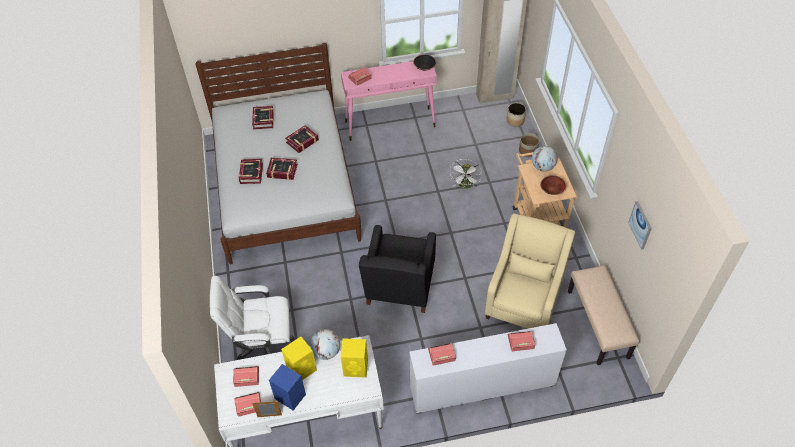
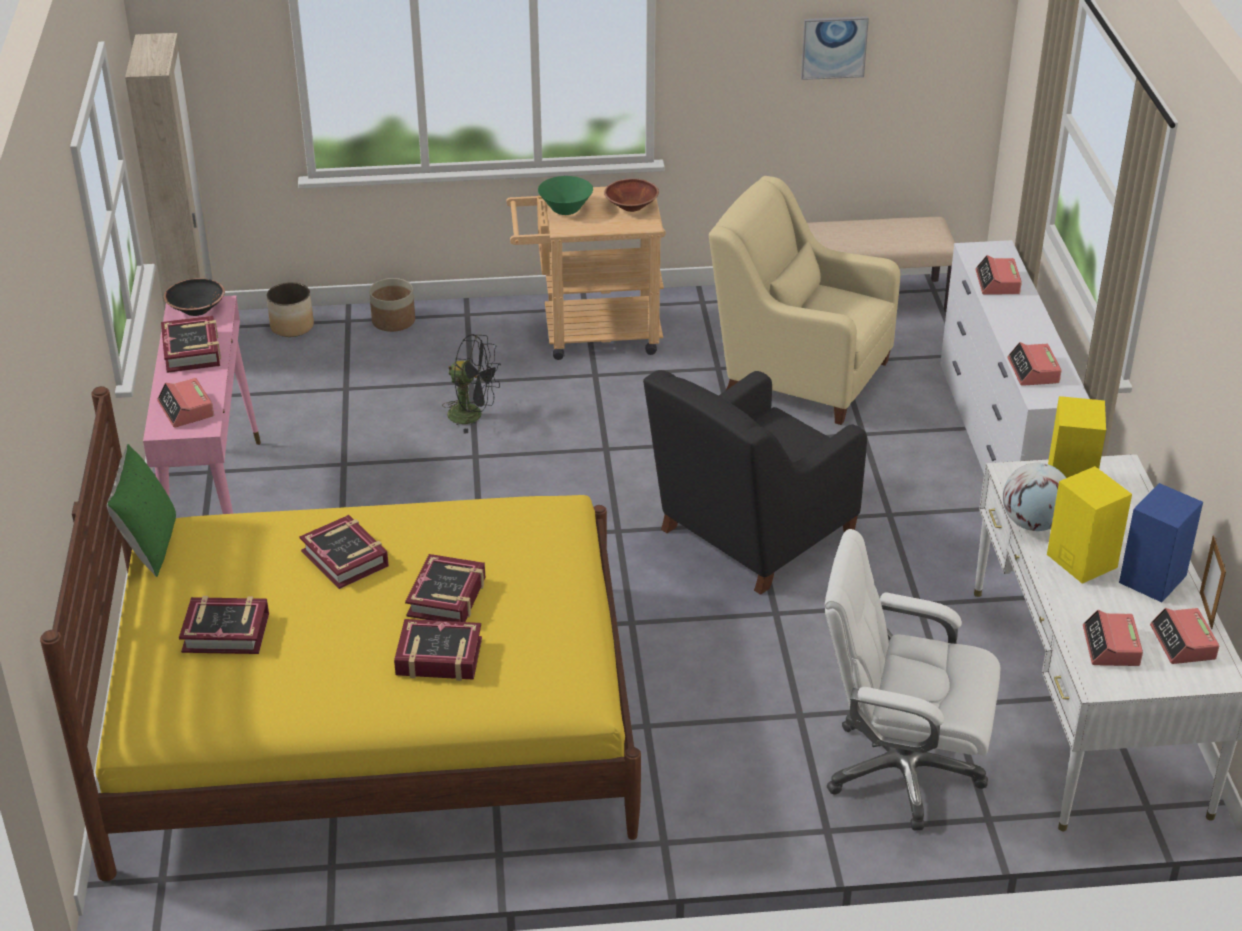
camera: 85 degrees left, 15 degrees down
white bed [195,43,361,264] -> yellow bed [40,386,641,881]
white office chair [210,276,296,360] -> white office chair turned 105 degrees clockwise [825,529,1001,831]
black armchair [359,225,436,313] -> black armchair turned 120 degrees clockwise [643,370,867,595]
white fan [450,159,482,189] -> black fan [442,334,501,433]
globe [532,146,558,171] -> green bowl [538,176,593,215]
none -> green pillow [107,444,176,577]
none -> book [161,316,221,373]

